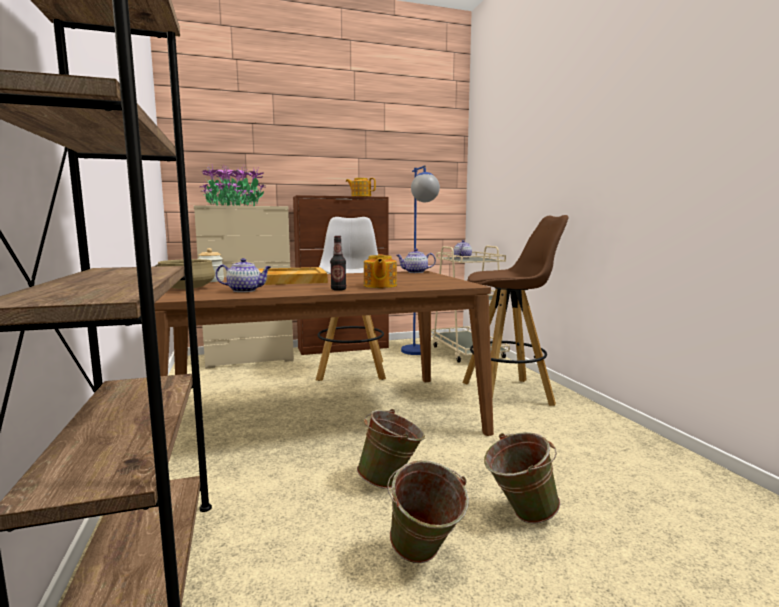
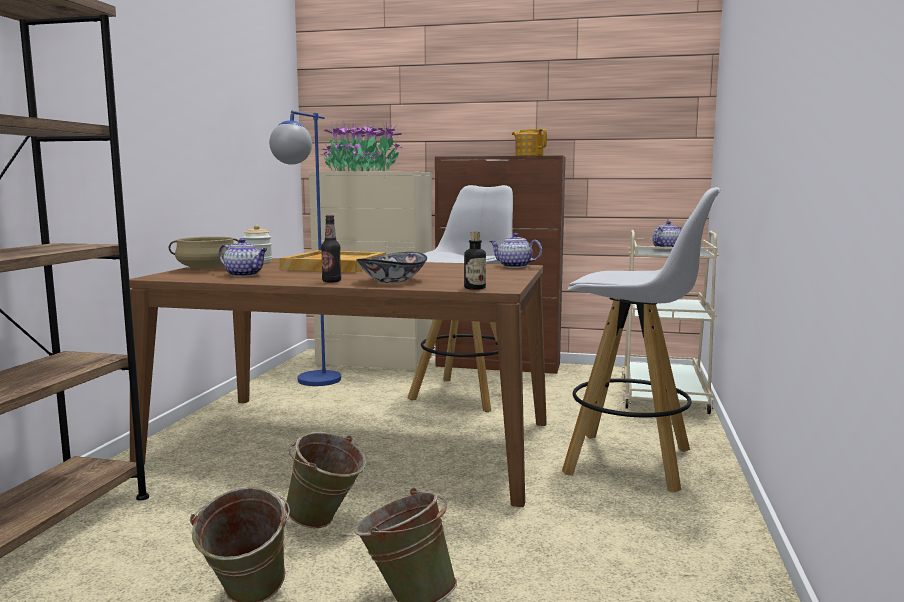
camera: 30 degrees right, 0 degrees up
teapot [364,254,397,288] -> bowl [357,252,427,283]
blue floor lamp [401,165,440,355] -> blue floor lamp moved to [269,111,341,386]
brown stool [462,215,568,406] -> white stool [562,187,720,493]
none -> bottle [464,232,486,290]

